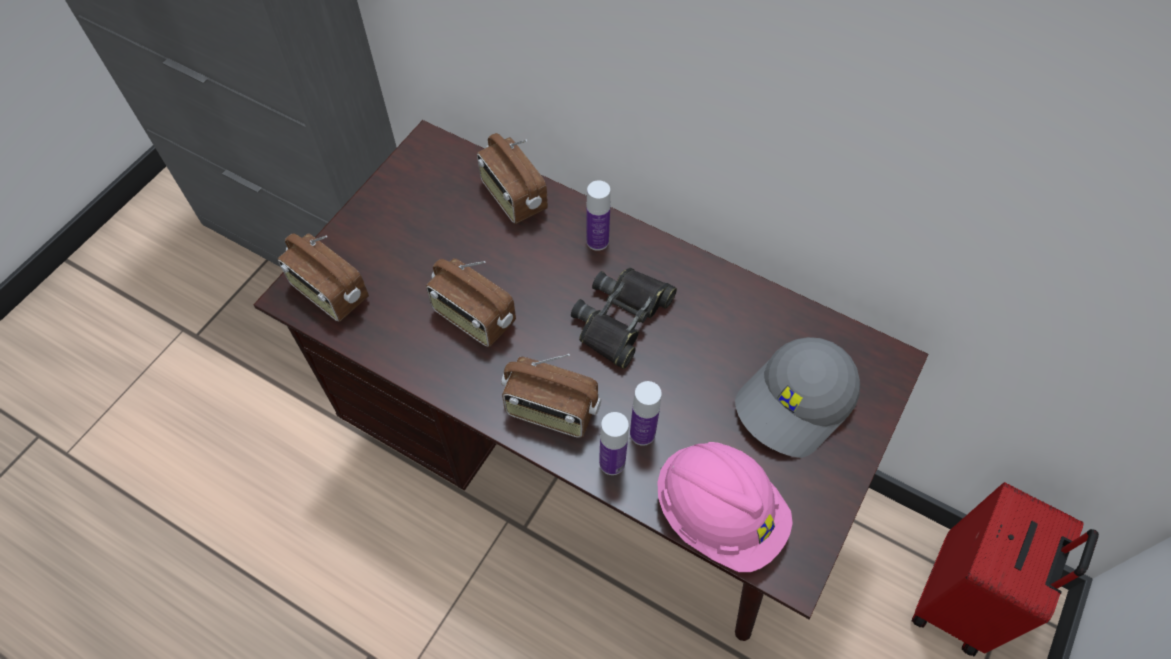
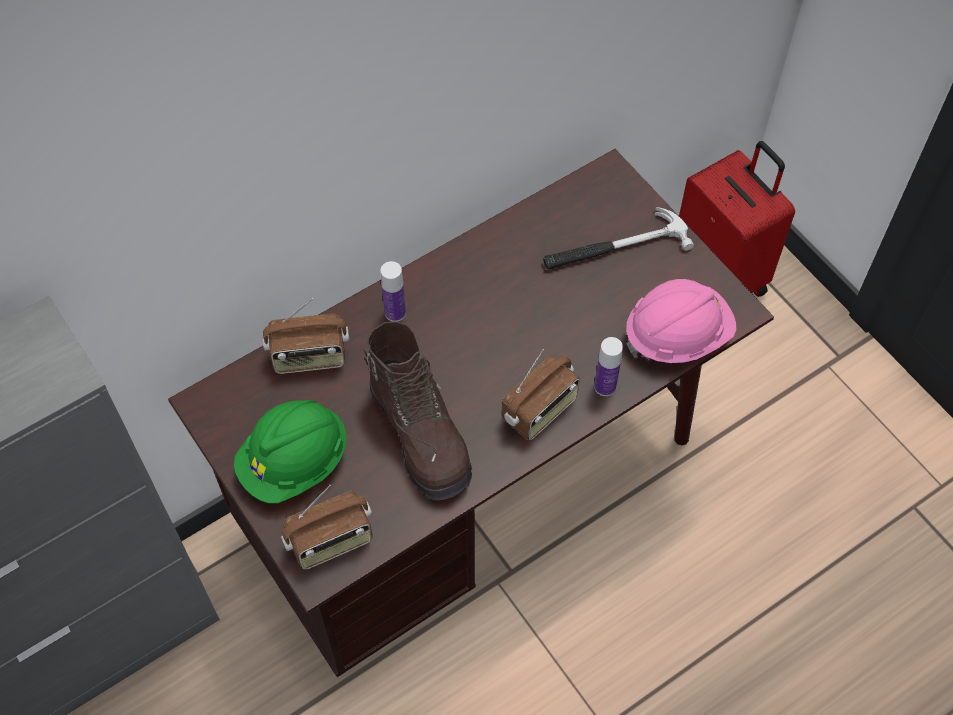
camera: 65 degrees left, 0 degrees up
radio [426,258,516,347] -> brown boot [363,321,472,500]
black binoculars [571,268,677,369] -> none
bottle [630,381,662,446] -> none
grey cap [735,337,860,458] -> hammer [543,207,694,270]
none -> green hard hat [234,400,346,503]

